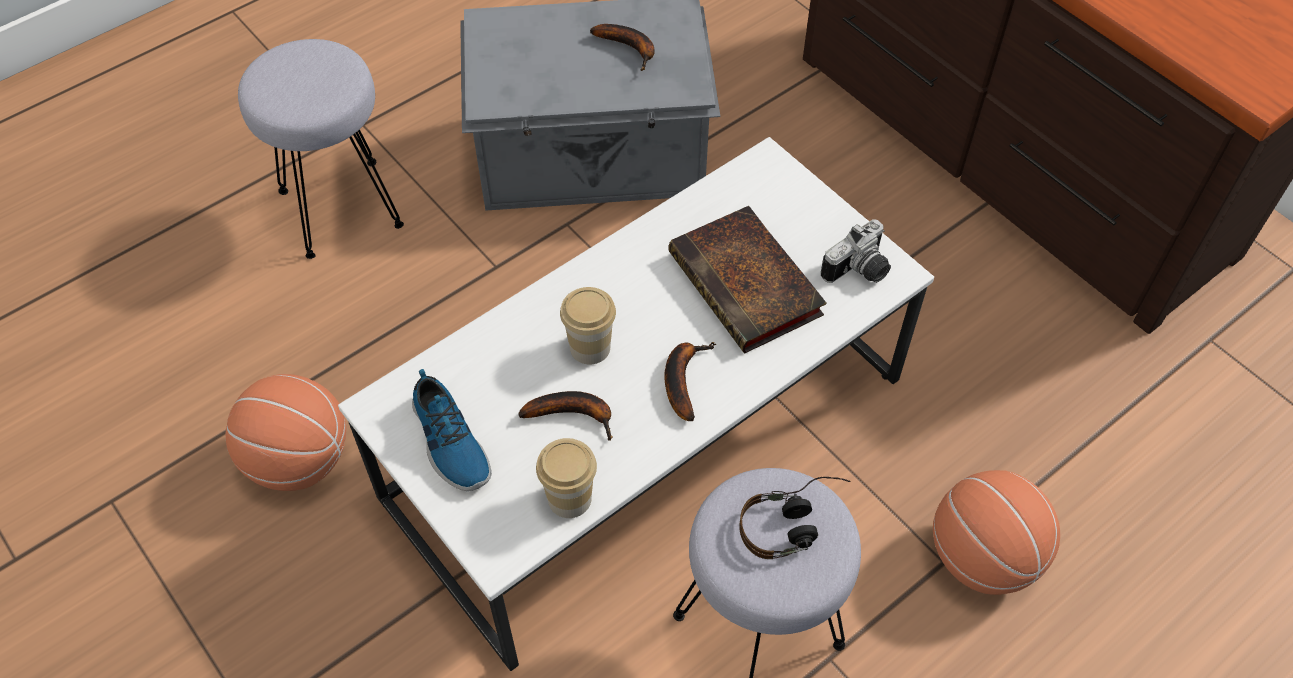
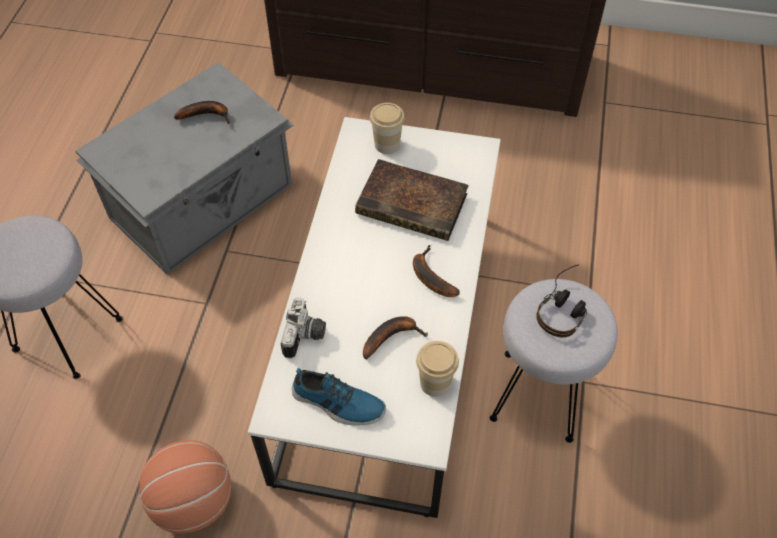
camera: 40 degrees left, 0 degrees up
cup [560,287,616,365] -> cup moved to [370,103,405,154]
camera [821,219,891,283] -> camera moved to [281,297,326,359]
basketball [933,470,1060,595] -> none

